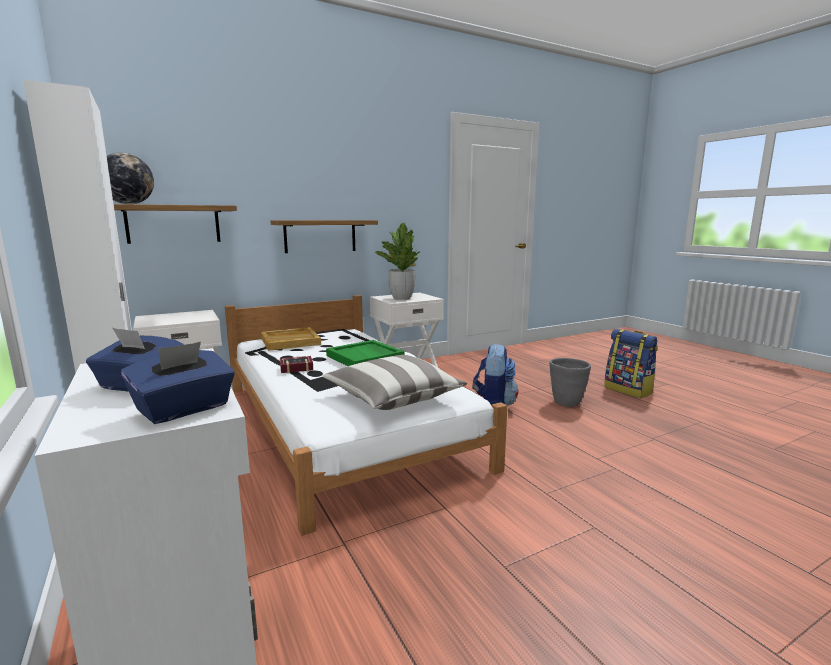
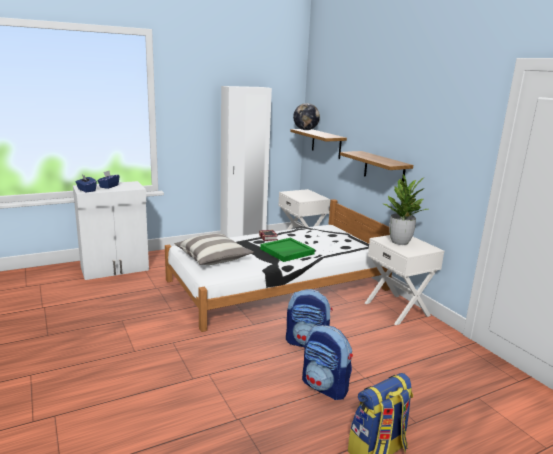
camera: 90 degrees right, 5 degrees up
beige tray [261,327,321,351] -> none
grey planter [549,358,591,407] -> backpack [302,325,353,400]

